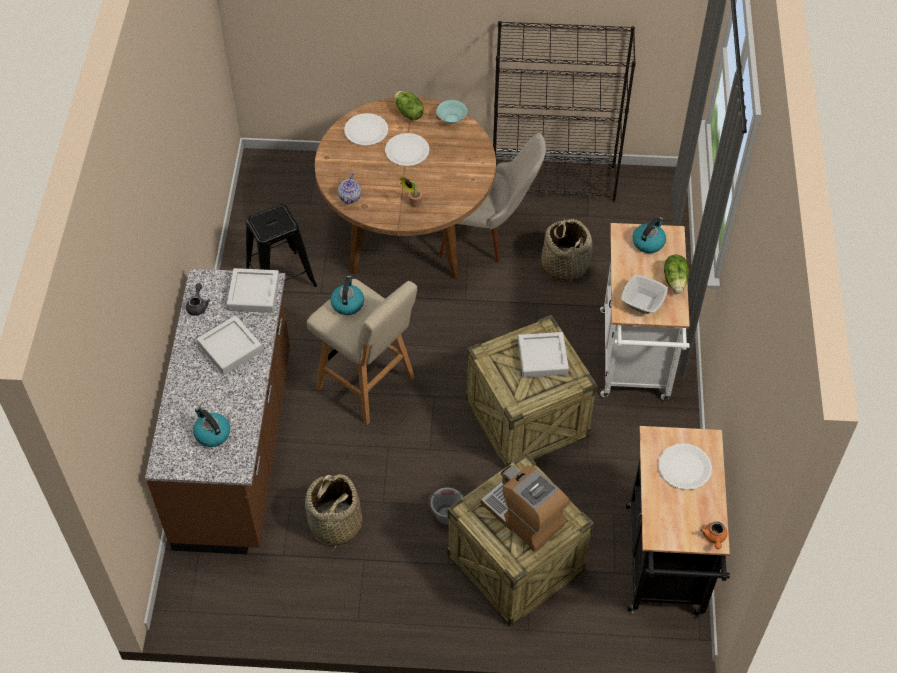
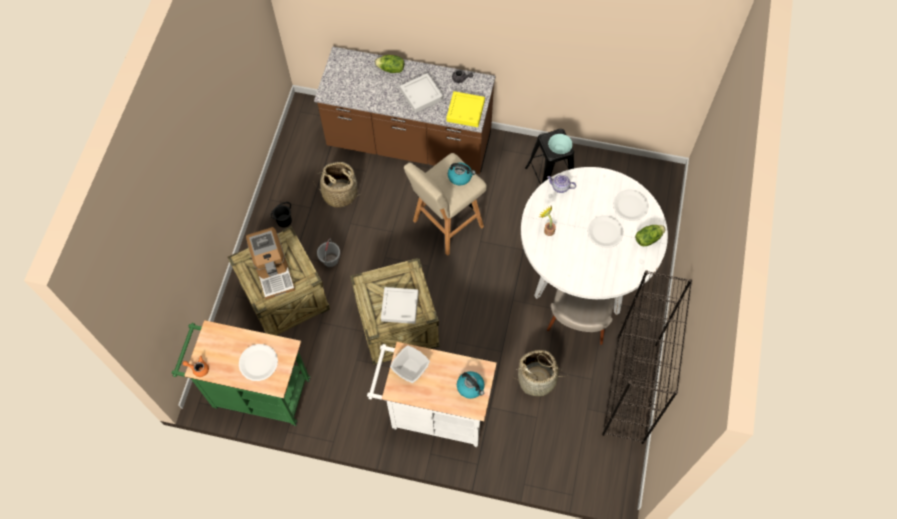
camera: 100 degrees right, 10 degrees up
kettle [193,407,230,447] -> none
grey tray [227,268,280,313] -> yellow tray [447,91,485,127]
brown dining table [315,97,496,279] -> white dining table [521,167,668,315]
turquoise bowl [436,100,467,124] -> turquoise bowl moved to [548,134,572,154]
coffee machine [480,465,570,552] -> coffee machine turned 105 degrees clockwise [246,227,295,300]
black cart [626,426,730,617] -> green cart [172,320,310,426]
lettuce [664,255,689,294] -> lettuce moved to [375,55,404,73]
none -> black bucket [270,202,292,227]

